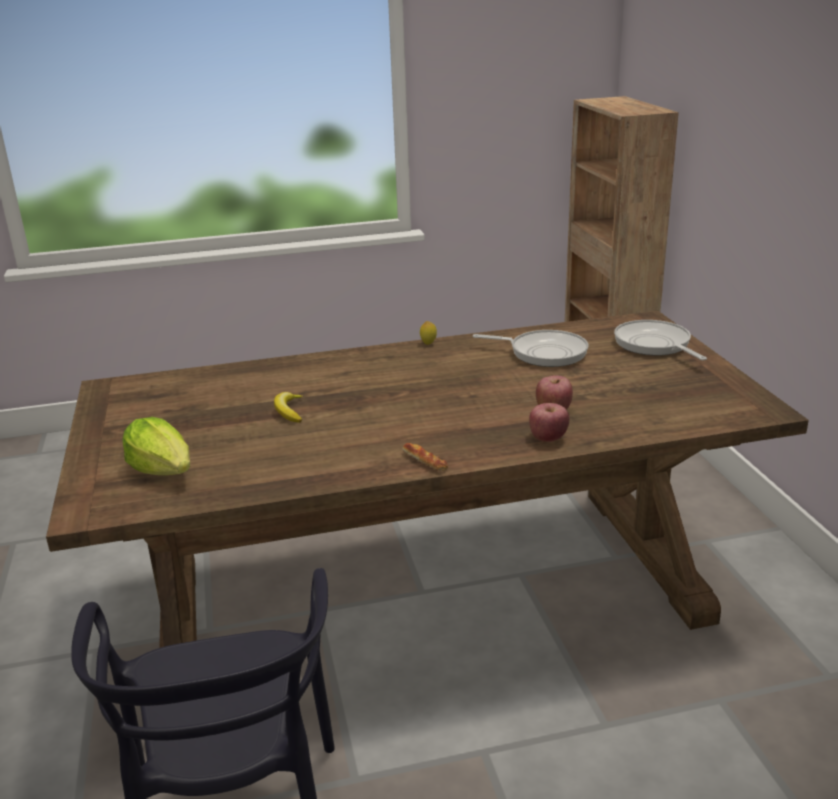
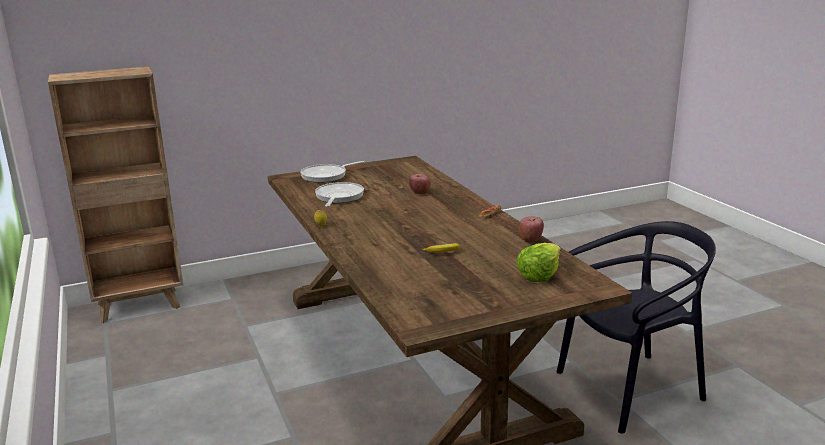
camera: 100 degrees left, 5 degrees down
apple [529,403,569,442] -> apple moved to [518,216,544,241]

